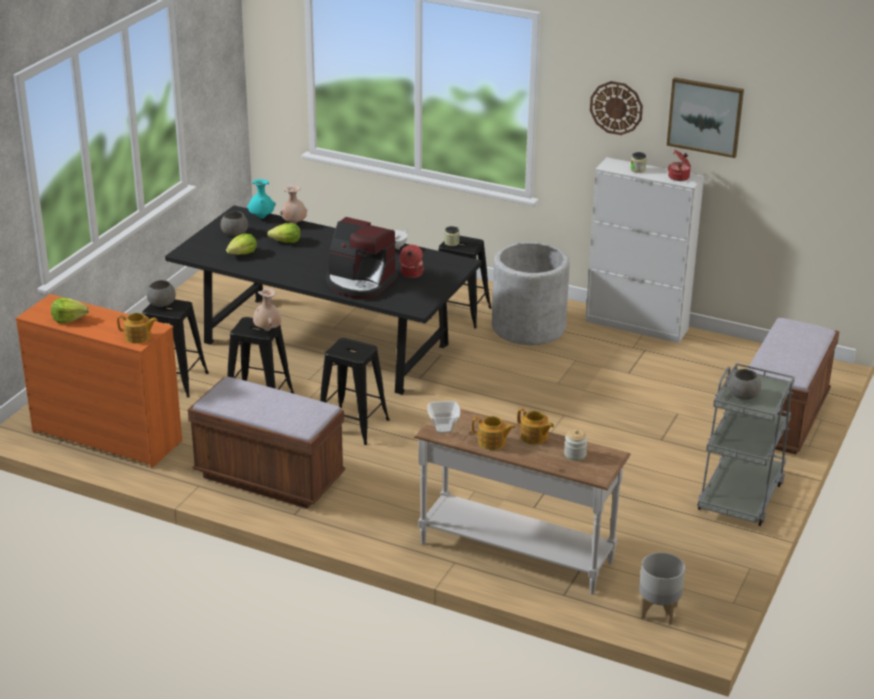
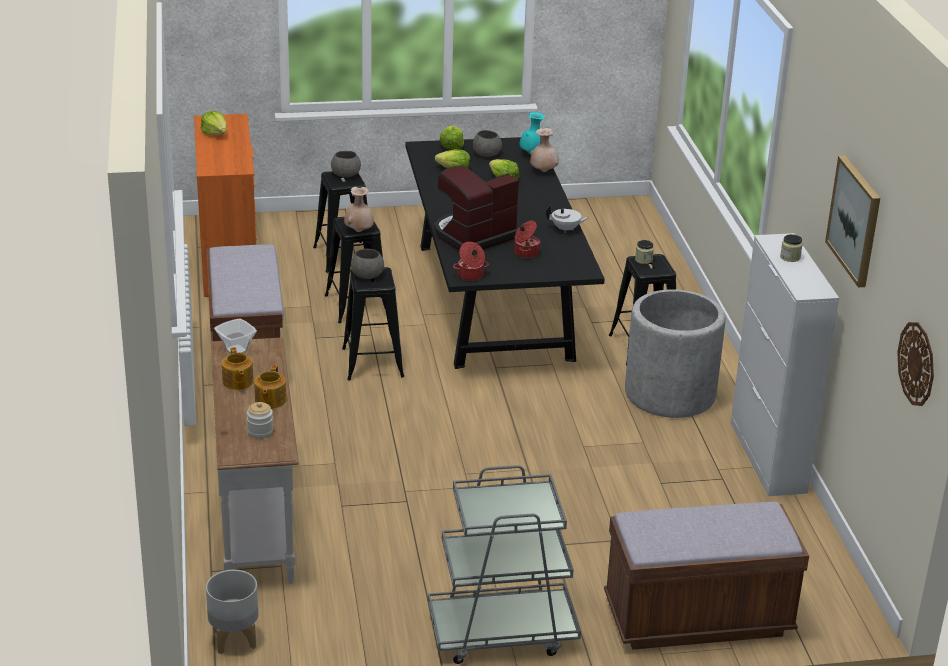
camera: 55 degrees right, 0 degrees up
teapot [117,313,158,344] -> none
coffee machine [326,217,398,299] -> coffee machine turned 60 degrees clockwise [434,166,519,250]
wall clock [590,81,643,135] -> wall clock moved to [897,322,934,406]
cooking pot [668,150,691,181] -> cooking pot moved to [453,242,489,281]
grey bowl [729,369,761,400] -> grey bowl moved to [351,249,384,279]
none -> lettuce [440,126,464,149]

